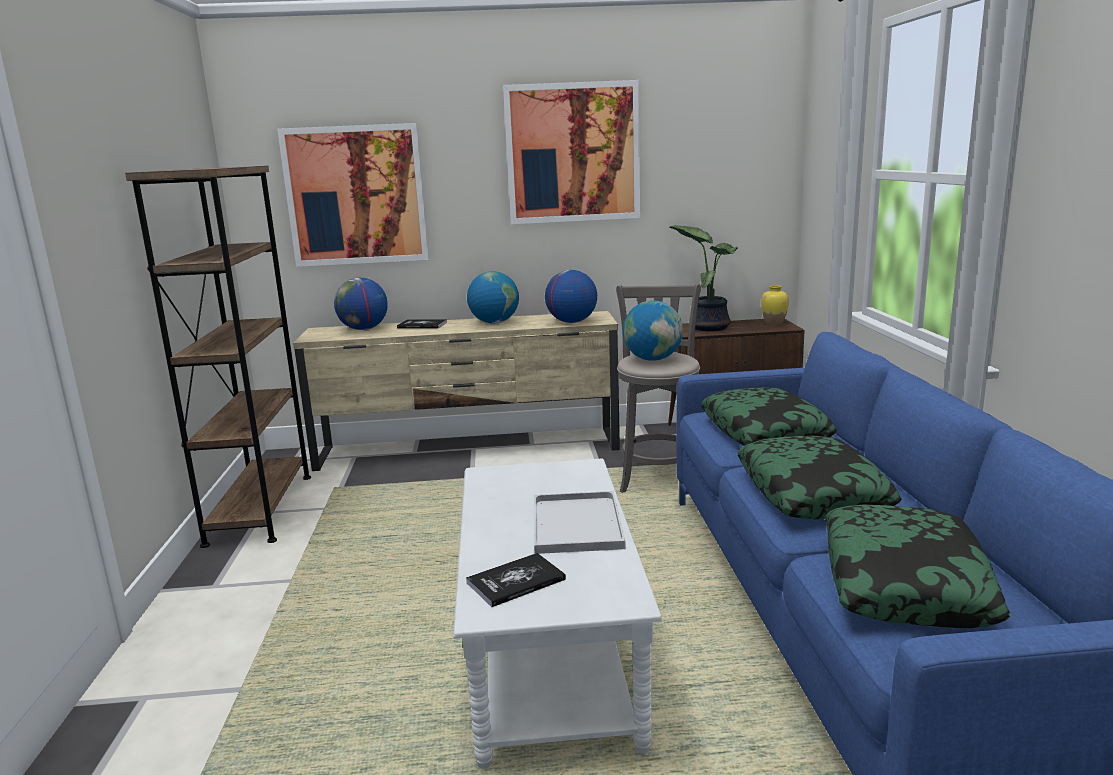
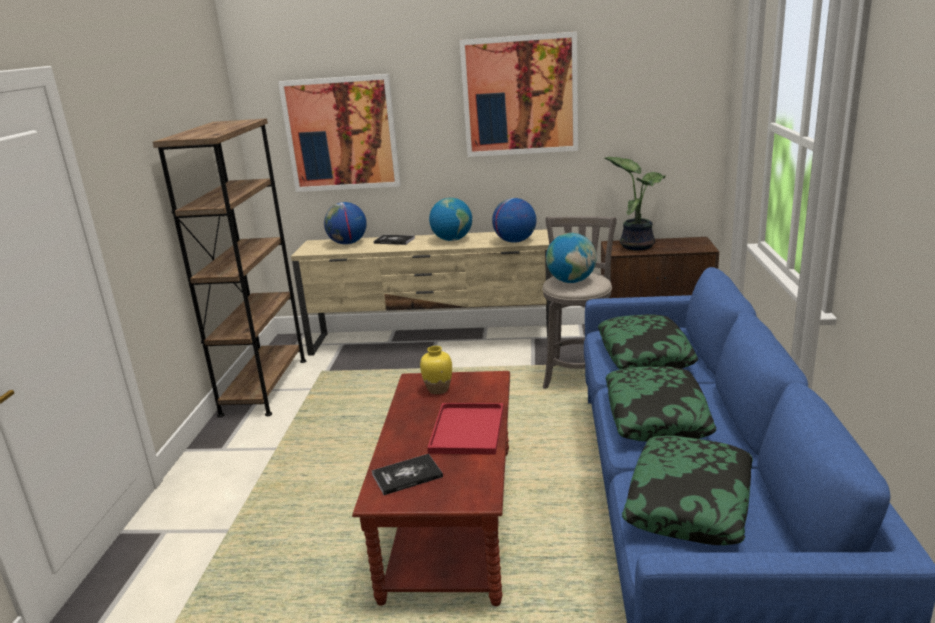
camera: 10 degrees right, 5 degrees up
white coffee table [453,459,662,769] -> brown coffee table [352,371,510,606]
white tray [534,491,626,554] -> red tray [427,403,504,455]
yellow vase [761,285,789,325] -> yellow vase moved to [420,346,452,394]

